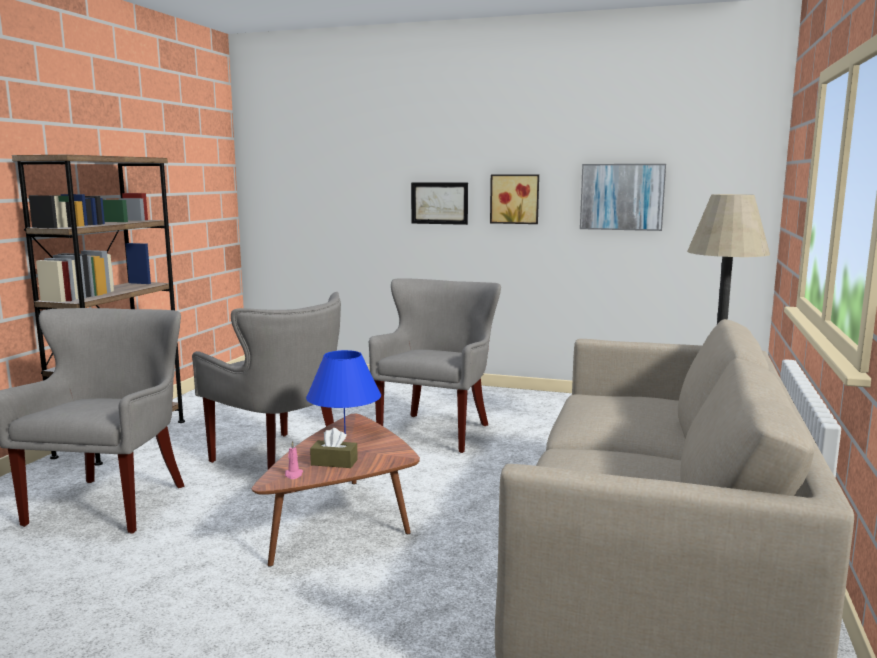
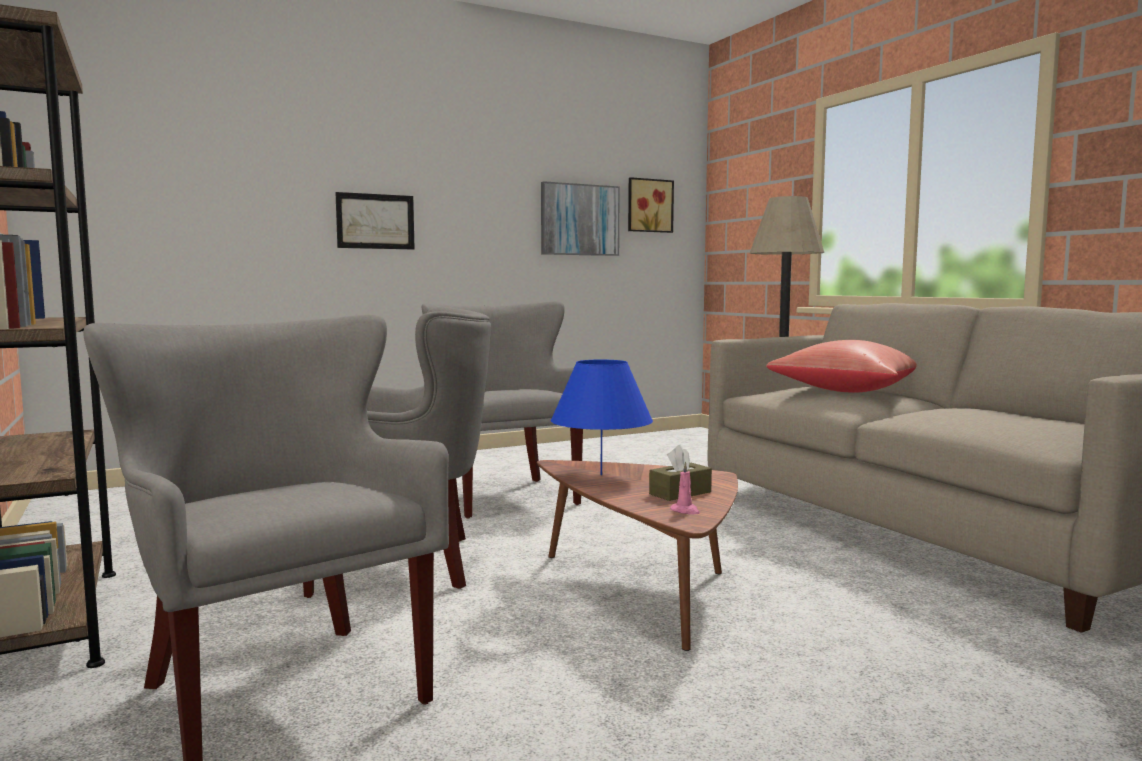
camera: 45 degrees left, 5 degrees down
picture [490,175,539,224] -> picture moved to [628,177,674,233]
none -> red pillow [766,340,917,393]

